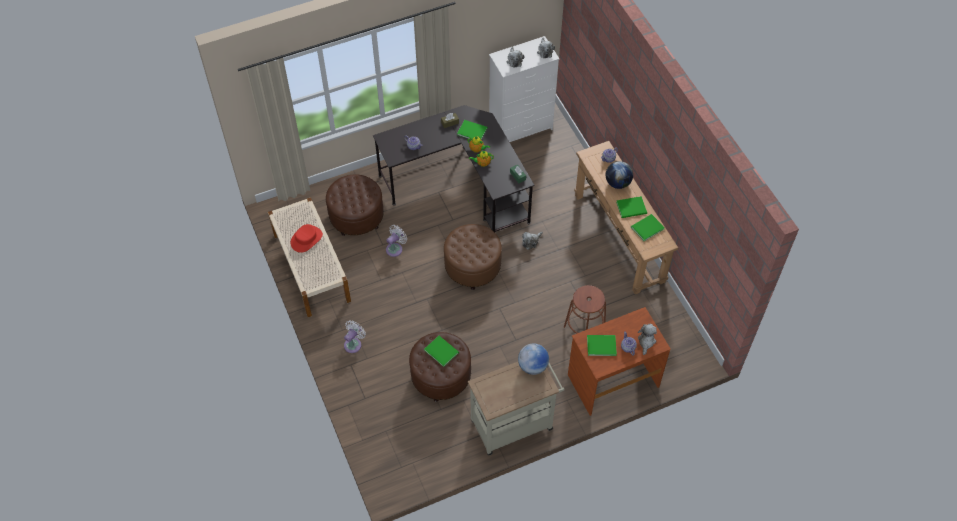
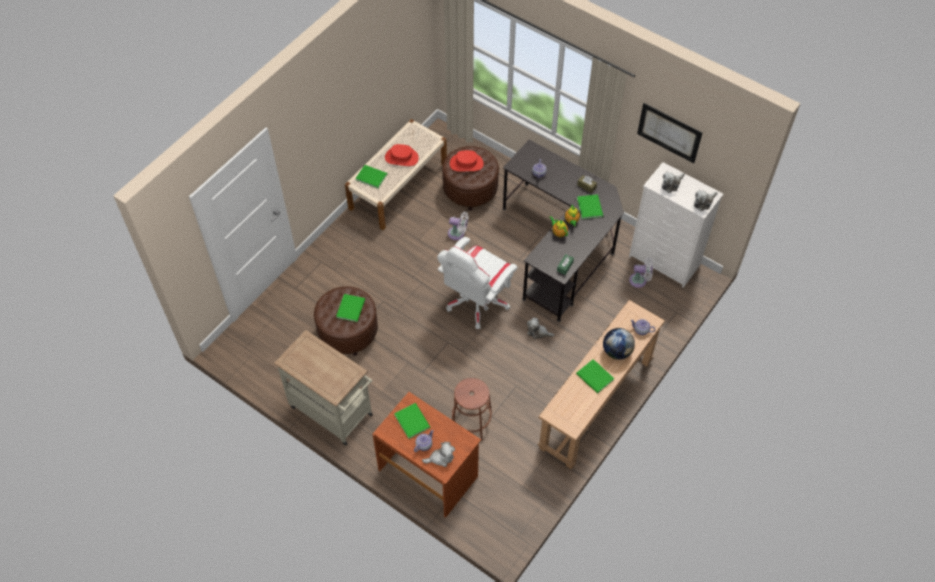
camera: 60 degrees right, 0 degrees up
white fan [344,320,366,353] -> white fan moved to [629,258,653,288]
brown ottoman [444,224,502,290] -> white office chair [437,237,518,329]
globe [518,343,549,375] -> none
green book [631,214,665,241] -> green book moved to [355,165,387,189]
none -> red hat [450,150,484,171]
none -> picture [637,103,702,163]

